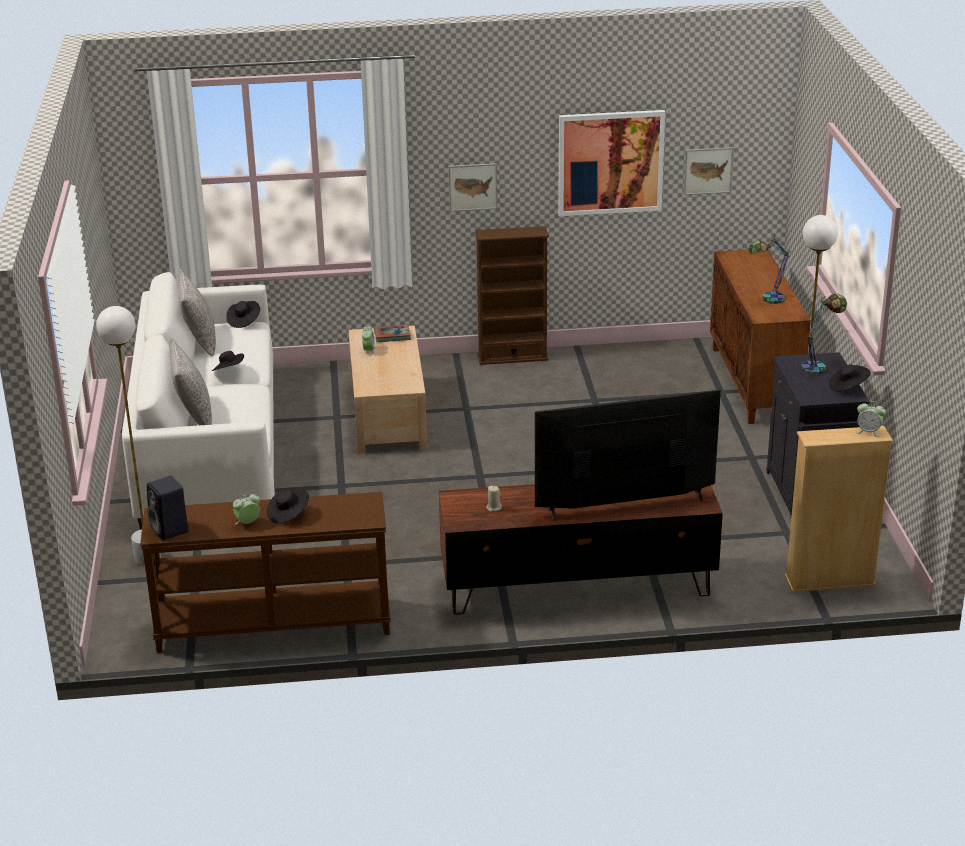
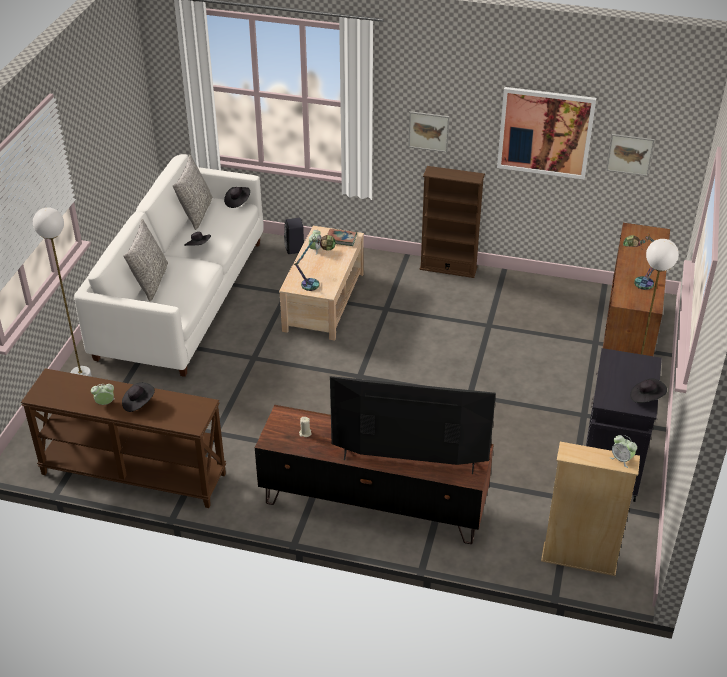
camera: 20 degrees right, 10 degrees up
black speaker [147,476,189,540] -> black speaker moved to [284,218,304,254]
table lamp [801,294,847,375] -> table lamp moved to [293,235,336,291]

